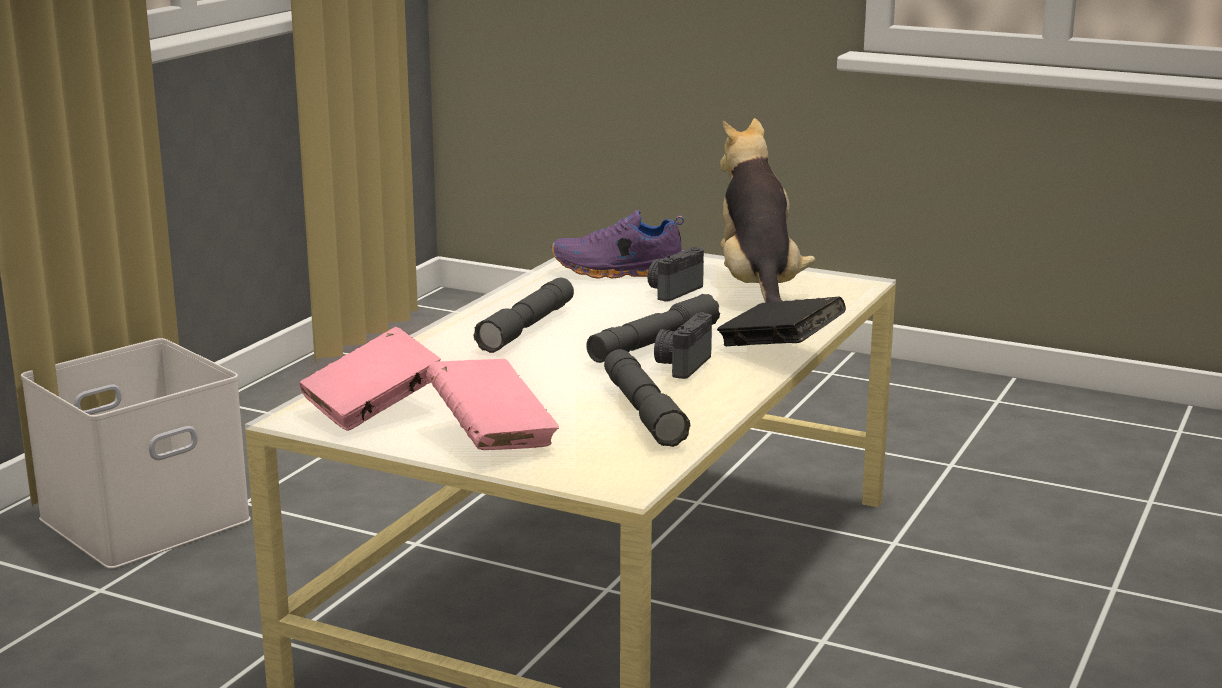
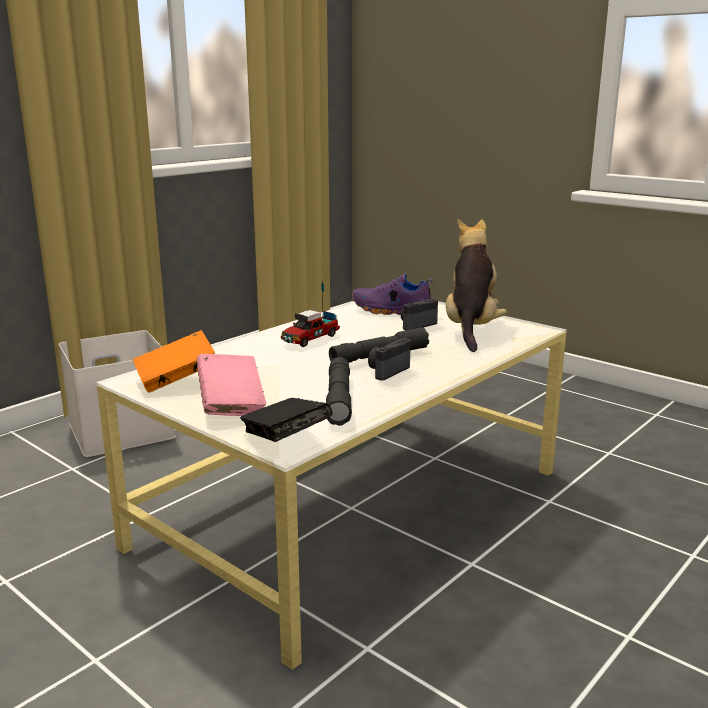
camera: 15 degrees right, 0 degrees up
pink book [300,327,441,431] -> orange book [133,330,215,393]
grey flashlight [474,278,574,353] -> toy truck [281,281,340,347]
black book [717,297,846,346] -> black book moved to [240,398,332,442]

